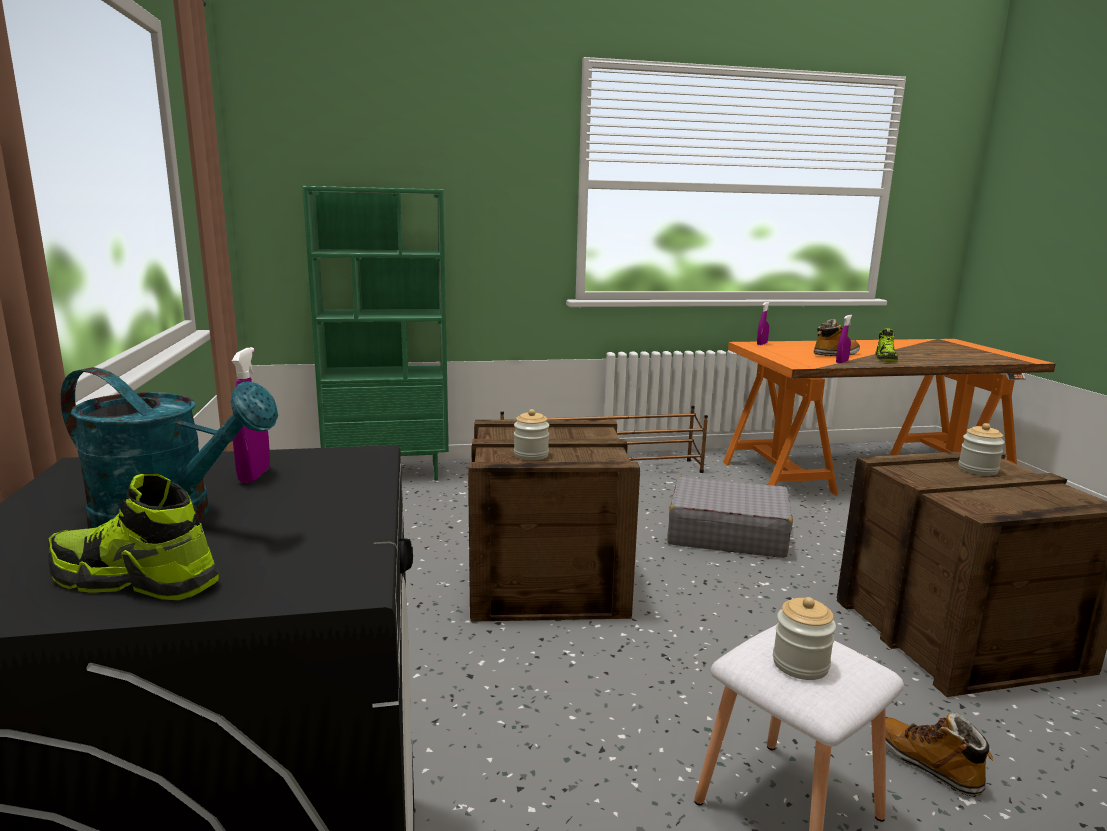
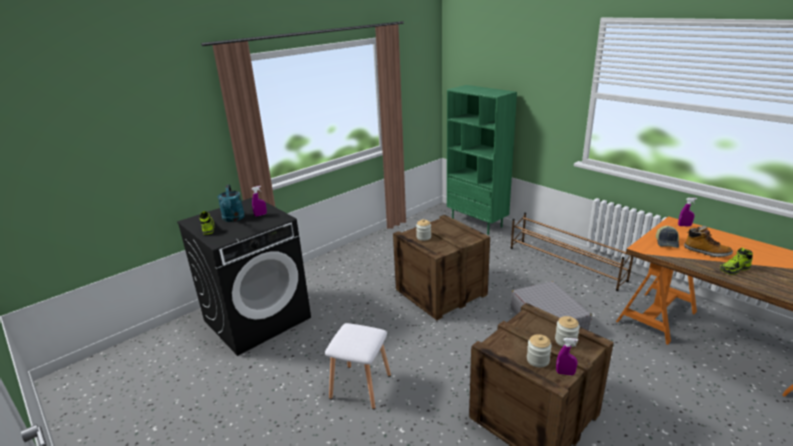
camera: 60 degrees right, 10 degrees up
jar [773,597,836,680] -> jar moved to [527,334,552,368]
purple spray bottle [836,315,853,363] -> purple spray bottle moved to [556,338,578,375]
boot [886,713,993,797] -> none
none -> cap [656,226,679,248]

